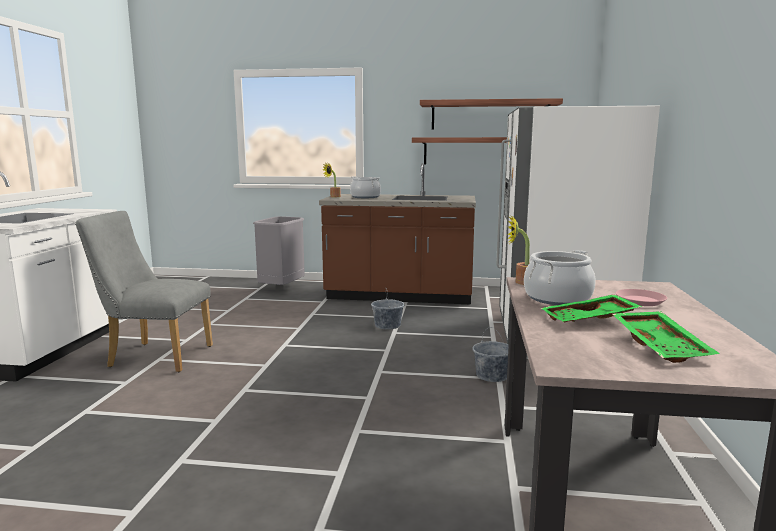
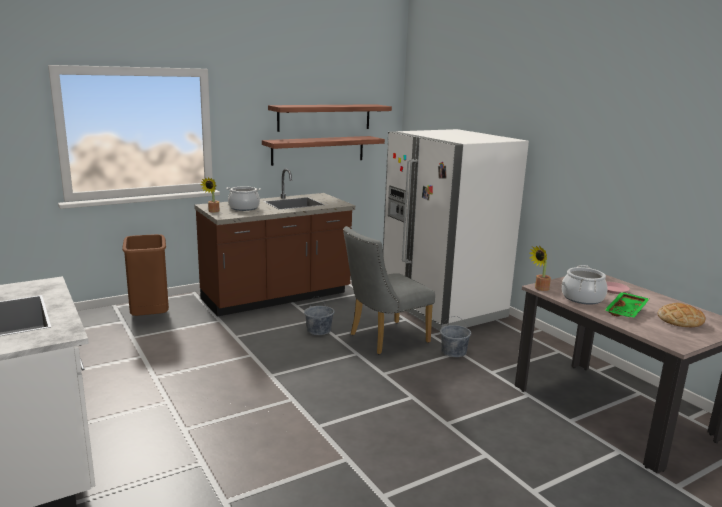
camera: 40 degrees left, 5 degrees up
grey chair [75,211,213,372] -> grey chair moved to [343,226,435,355]
grey trash can [253,216,305,285] -> brown trash can [122,234,169,316]
green tray [612,311,720,363] -> bread [657,303,706,327]

